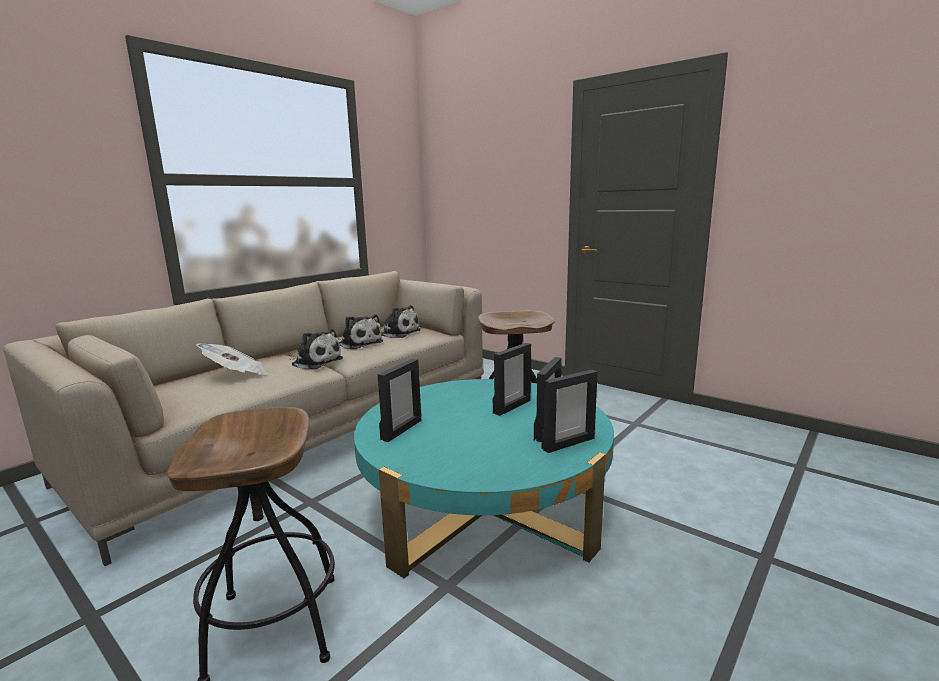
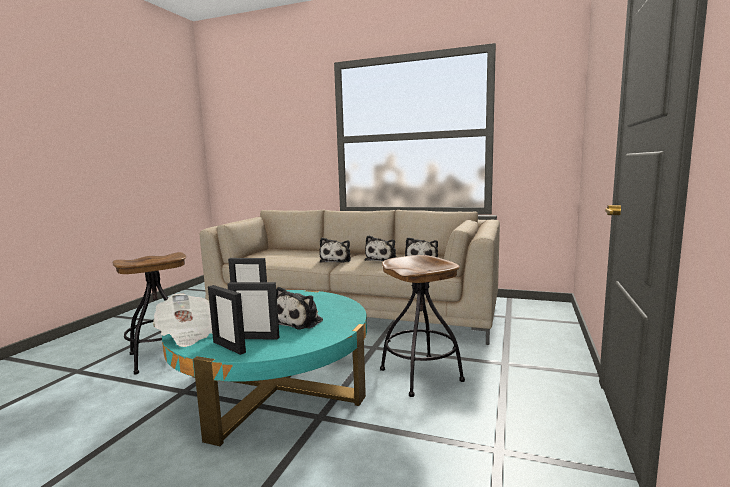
camera: 70 degrees right, 5 degrees down
newspaper [196,344,267,375] -> newspaper moved to [153,294,212,347]
picture frame [493,343,531,416] -> plush toy [276,287,323,329]

